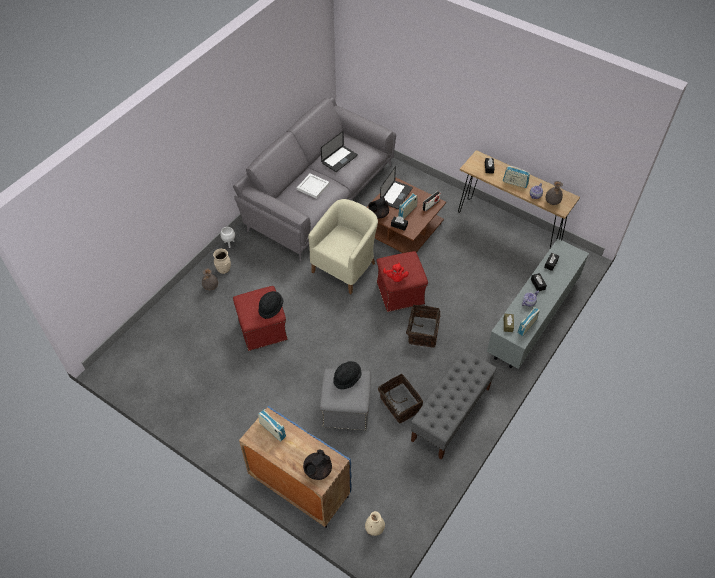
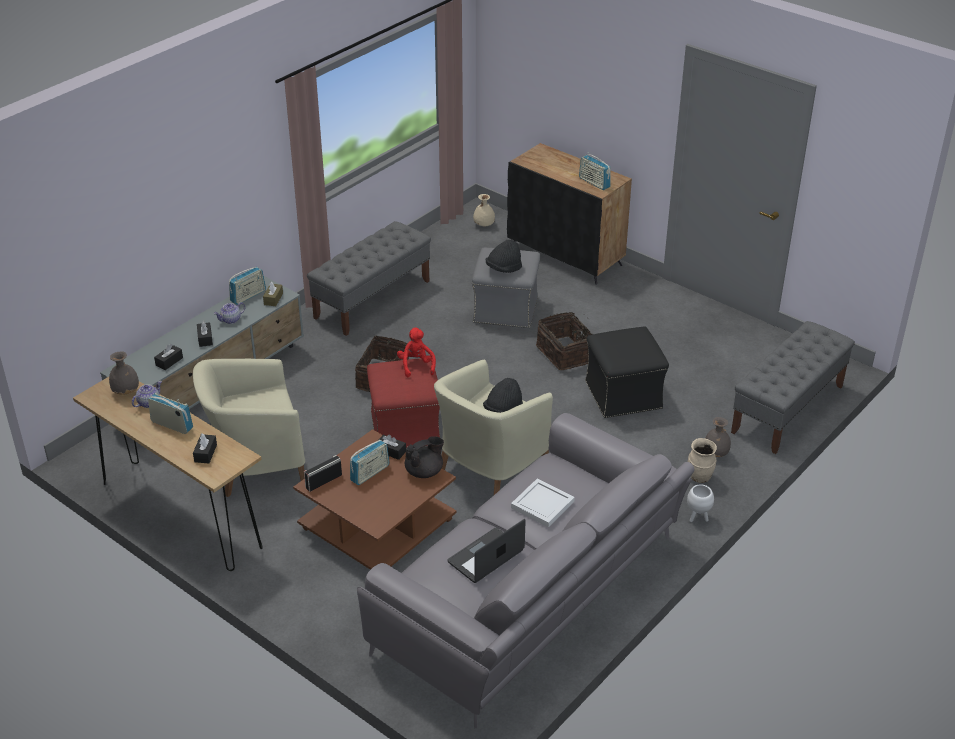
camera: 175 degrees left, 15 degrees down
red ottoman [233,286,288,351] -> black ottoman [585,326,669,418]
blue cabinet [239,406,352,528] -> black cabinet [507,143,632,285]
black hat [259,291,283,319] -> black hat moved to [483,378,523,413]
black teapot [303,449,332,480] -> none
basket [378,374,423,423] -> basket moved to [536,312,593,370]
laptop [380,166,413,209] -> none
none -> beige armchair [193,358,305,497]
none -> grey bench [731,321,855,454]

